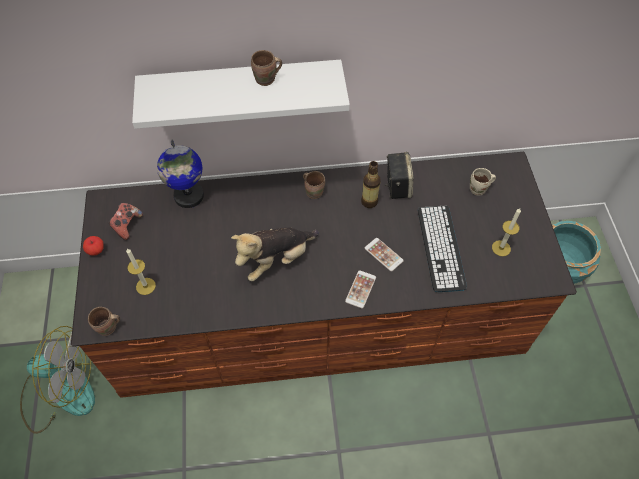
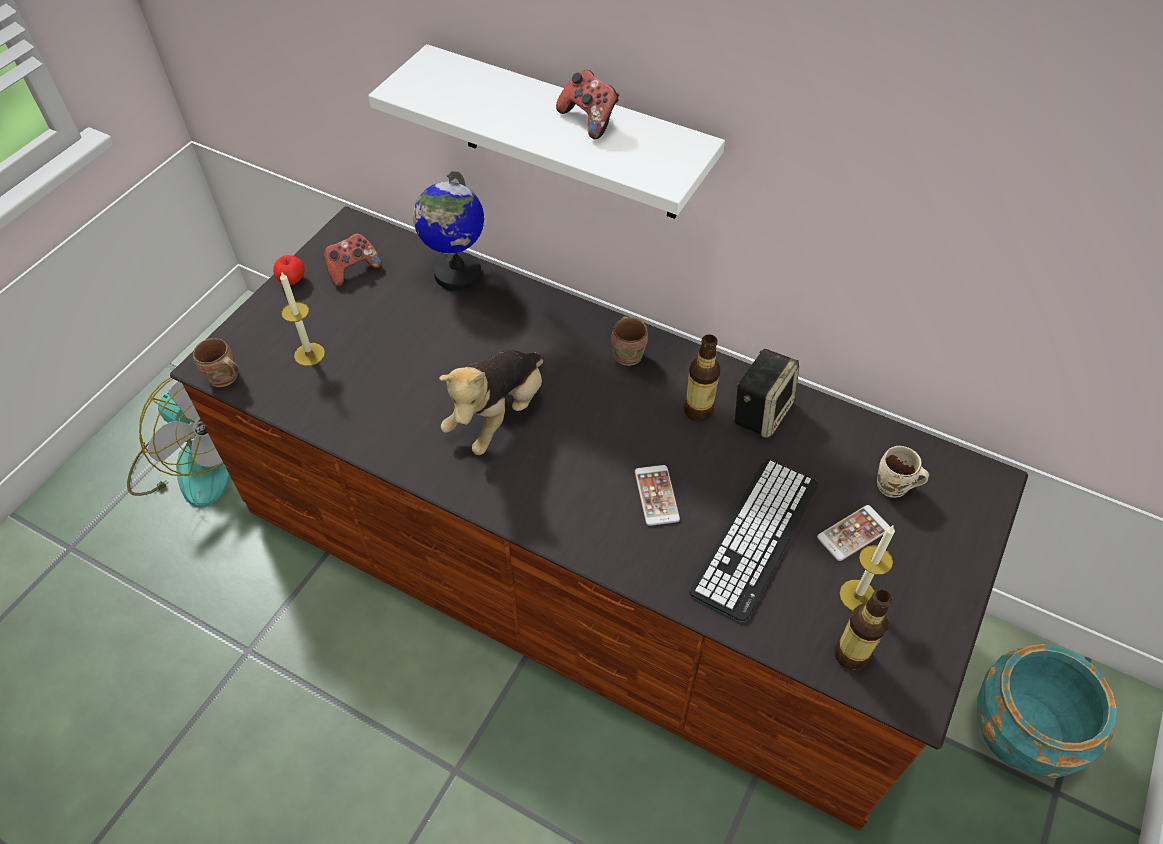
camera: 35 degrees right, 5 degrees down
plush toy [231,227,319,281] -> plush toy turned 60 degrees counterclockwise [439,350,544,455]
brown mug [251,50,282,86] -> game controller [556,70,619,139]
phone [345,270,376,308] -> phone moved to [817,505,890,561]
none -> bottle [834,588,892,670]

